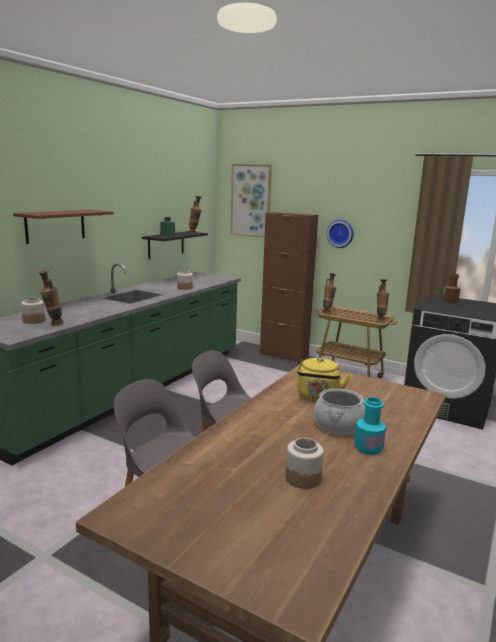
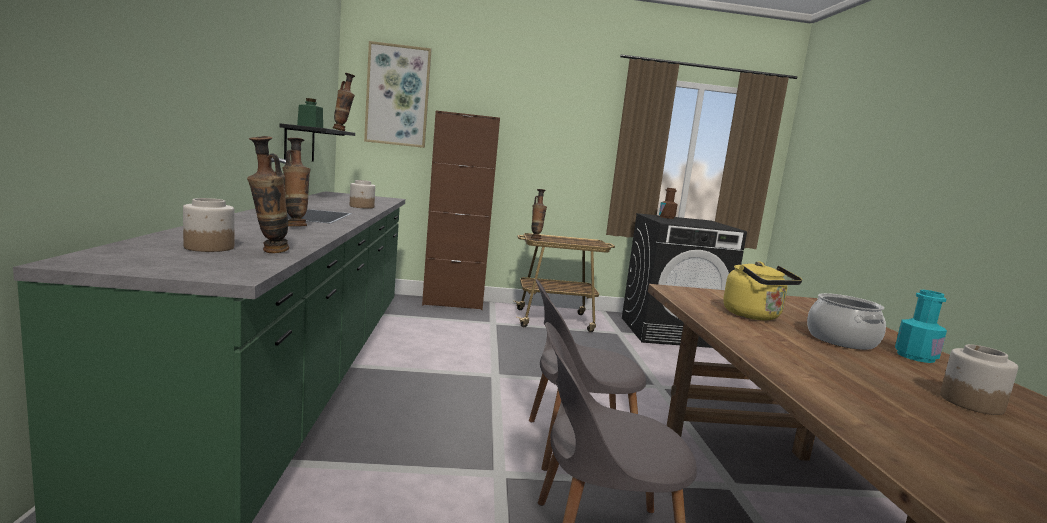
camera: 35 degrees left, 5 degrees down
brown shelf [13,210,114,244] -> none
wall clock [327,220,354,248] -> none
vase [377,279,389,321] -> vase moved to [283,138,310,226]

